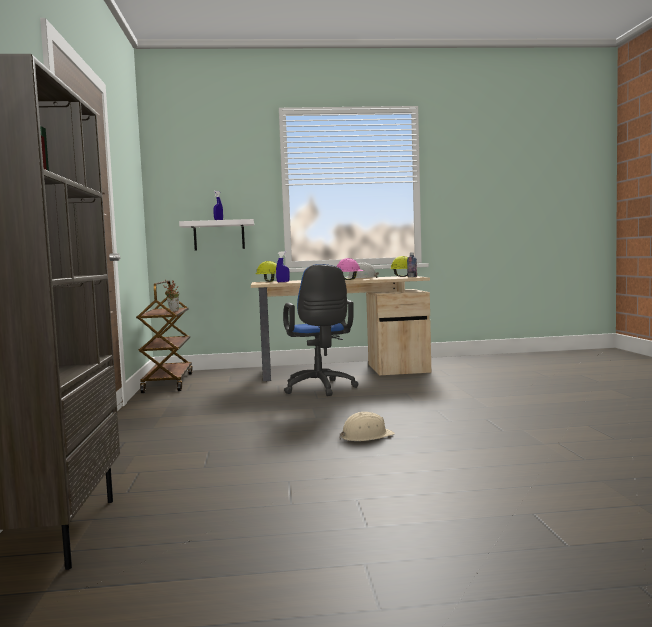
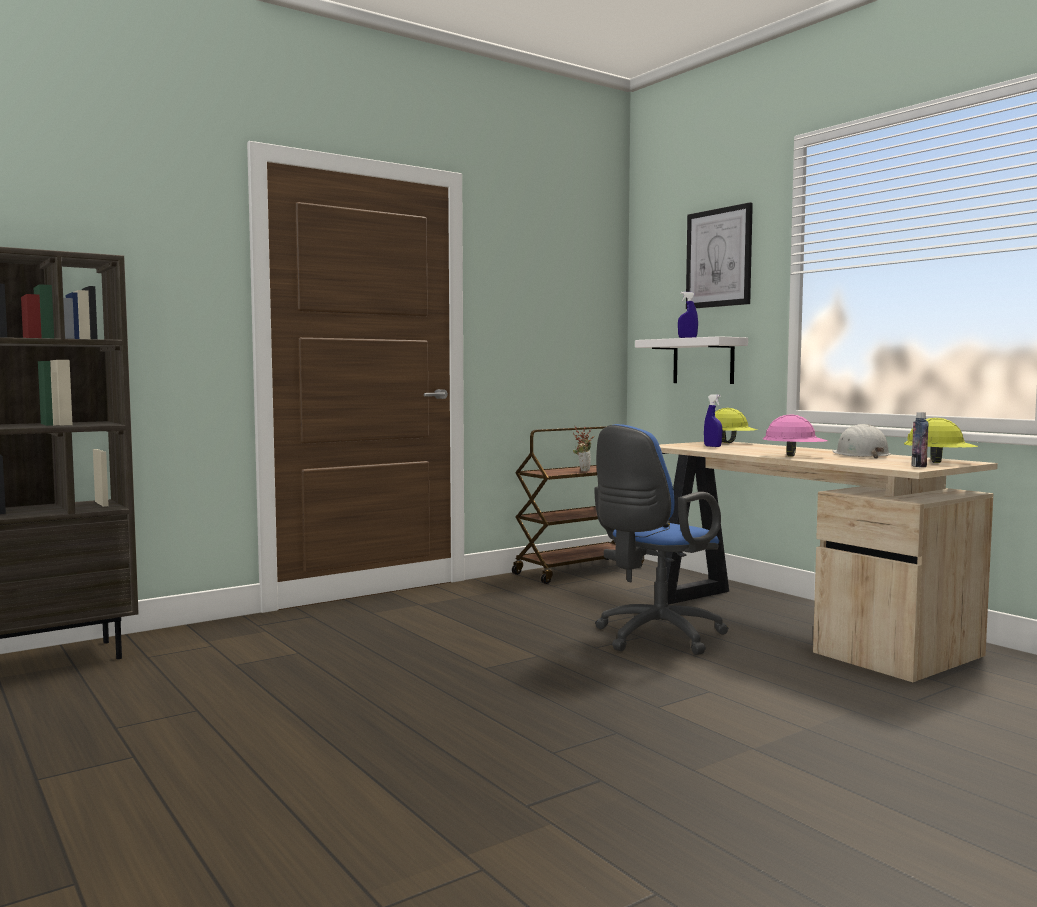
camera: 60 degrees right, 0 degrees up
beige hard hat [340,412,395,441] -> none
none -> picture [686,202,753,309]

